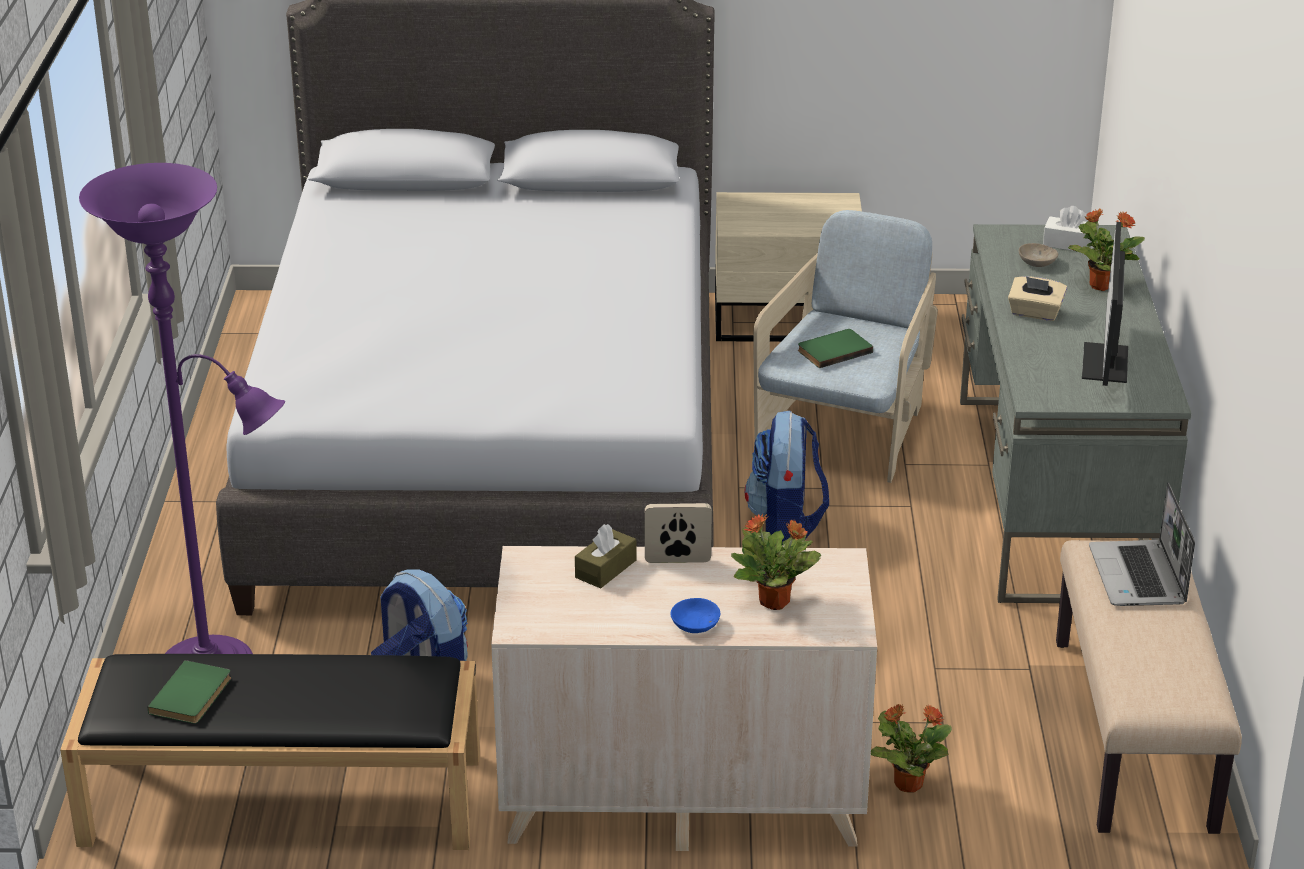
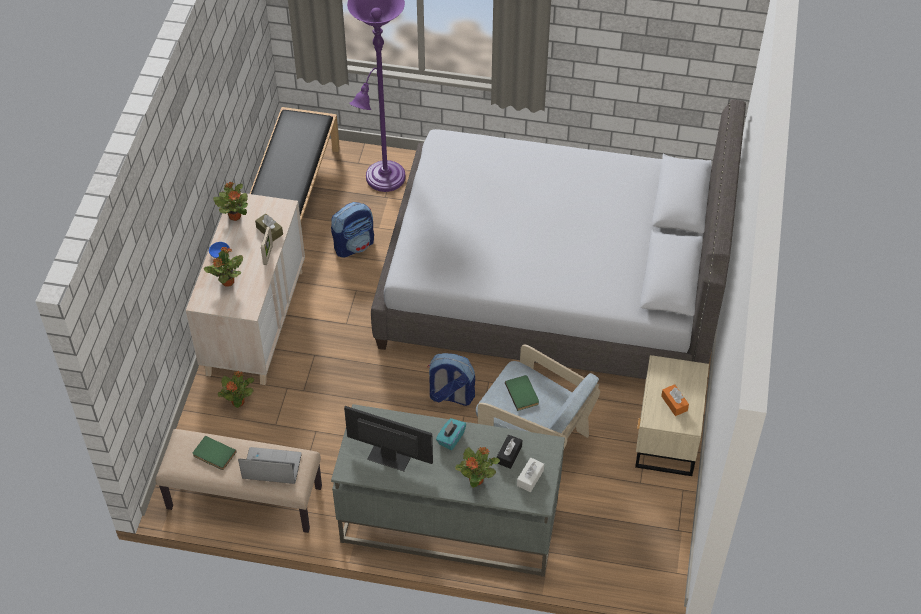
camera: 100 degrees right, 20 degrees up
green book [148,660,231,724] -> green book moved to [193,436,236,470]
beige tissue box [1008,276,1067,321] -> turquoise tissue box [436,418,466,450]
beige bowl [1019,243,1058,267] -> black tissue box [497,435,522,469]
none -> potted plant [213,182,248,221]
none -> orange tissue box [661,384,689,416]

